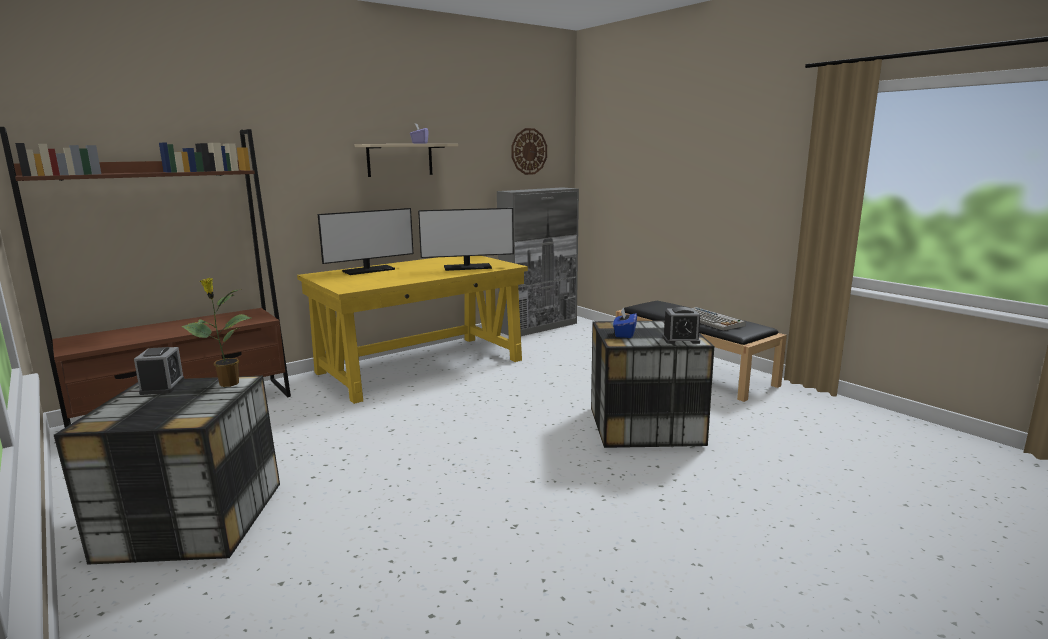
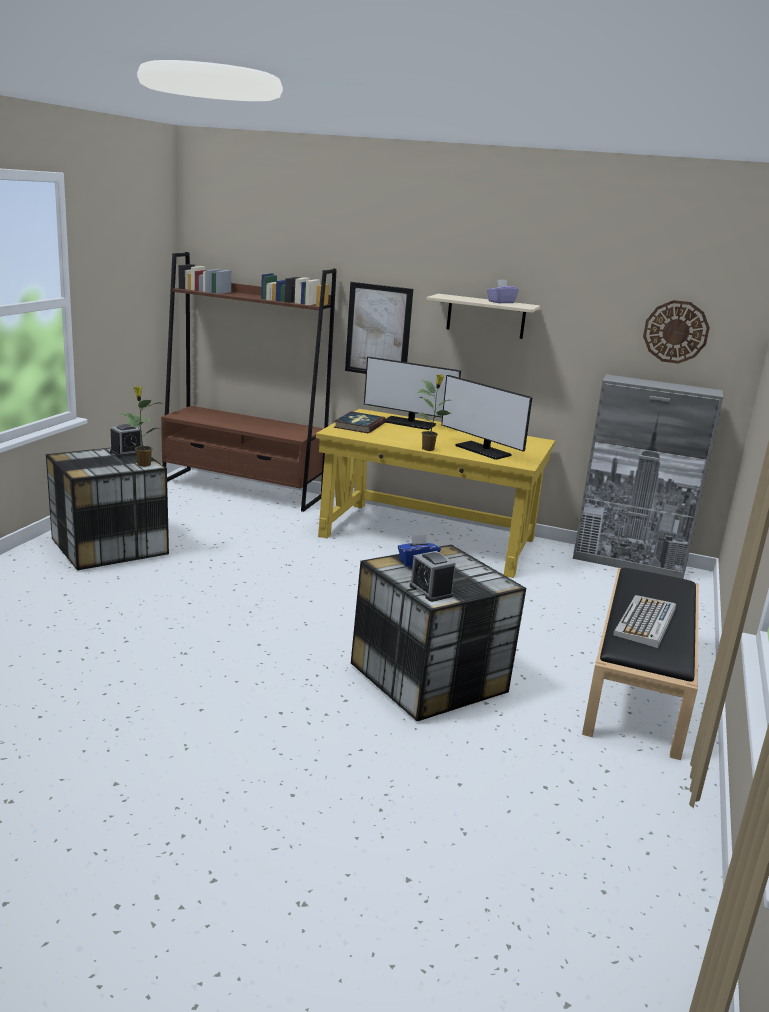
camera: 55 degrees right, 5 degrees up
none -> book [334,411,386,433]
none -> picture [345,282,413,374]
none -> potted plant [416,374,452,451]

